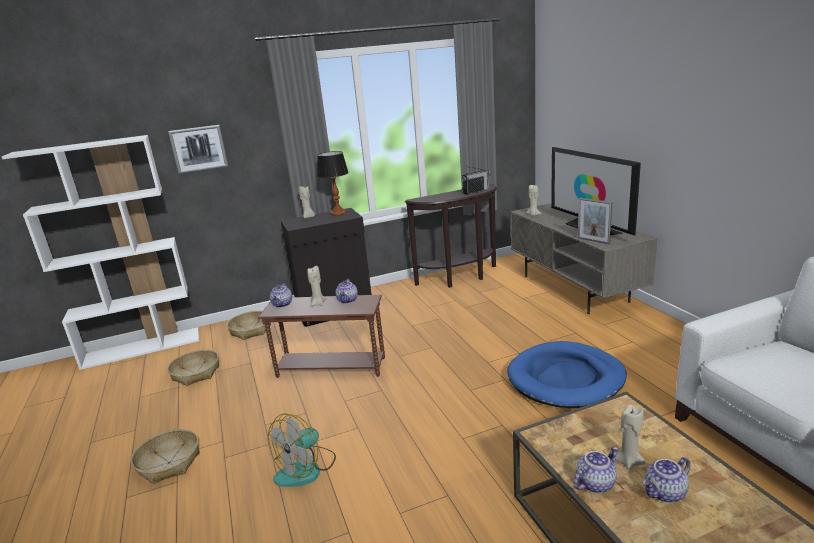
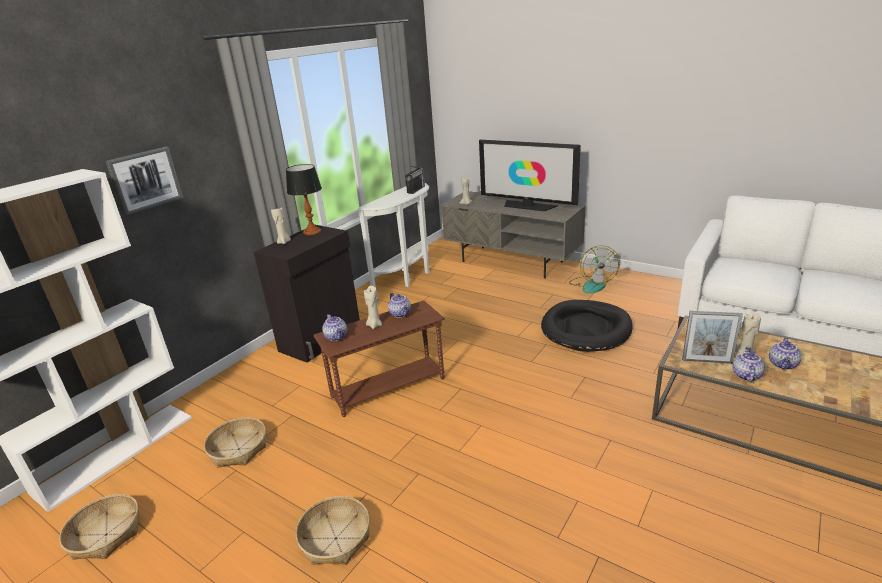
camera: 35 degrees left, 5 degrees up
basket [227,311,271,340] -> basket moved to [59,494,139,560]
fan [268,413,336,487] -> fan moved to [569,246,620,294]
brown console table [405,184,497,288] -> white console table [357,183,430,287]
blue dog bed [507,341,627,408] -> black dog bed [541,300,633,352]
picture frame [578,198,612,244] -> picture frame moved to [682,311,743,364]

